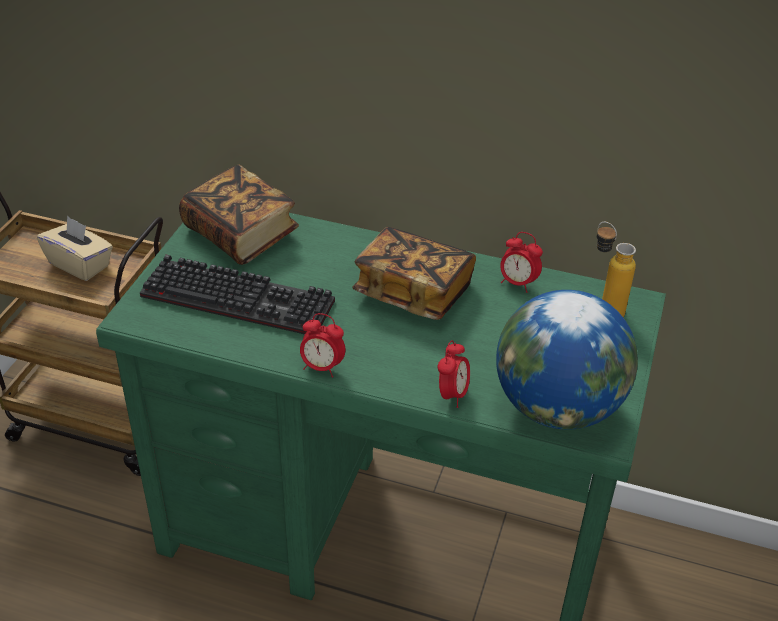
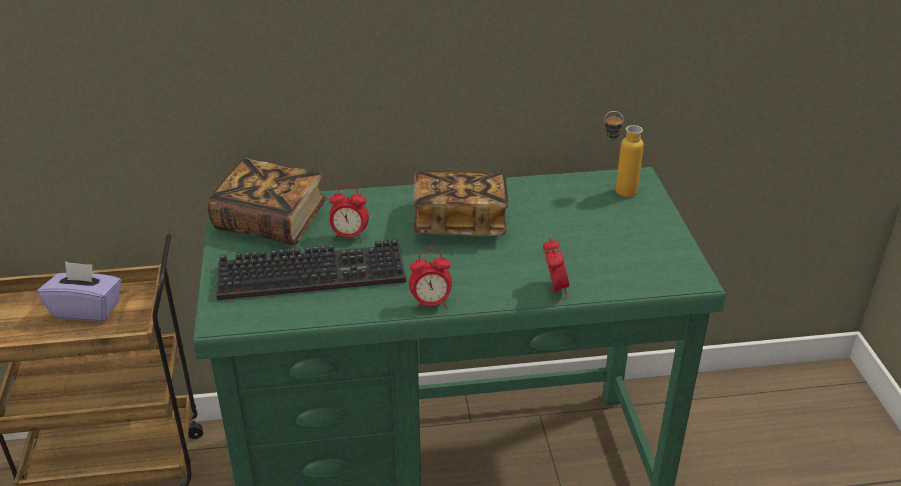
camera: 25 degrees left, 5 degrees down
beige tissue box [37,215,113,281] -> purple tissue box [37,261,121,322]
globe [496,290,638,430] -> none
alarm clock [500,232,543,293] -> alarm clock moved to [329,185,369,242]

